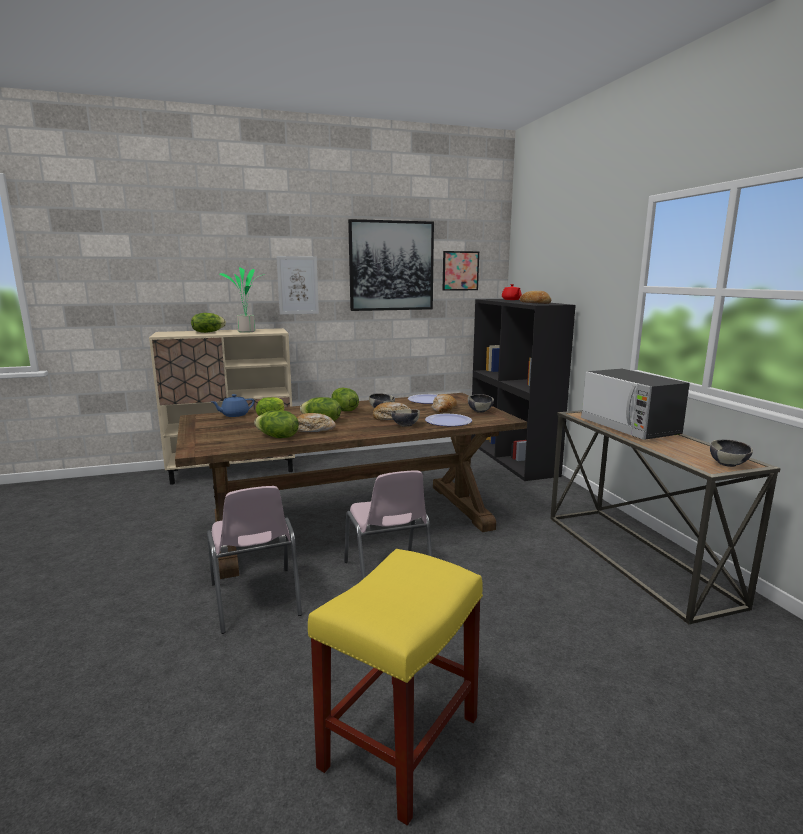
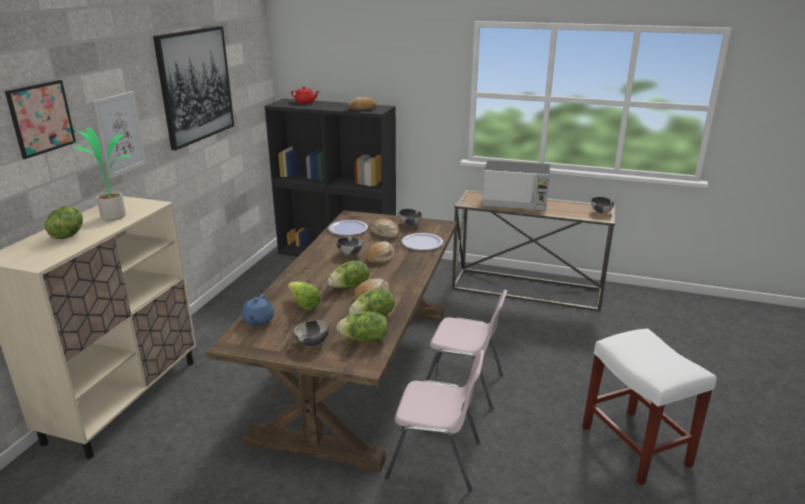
camera: 55 degrees left, 10 degrees up
yellow stool [308,549,483,826] -> white stool [582,328,716,485]
lettuce [331,388,359,411] -> lettuce moved to [336,311,388,342]
bowl [391,409,420,427] -> bowl moved to [294,320,329,347]
picture [443,251,479,291] -> picture moved to [5,80,76,159]

